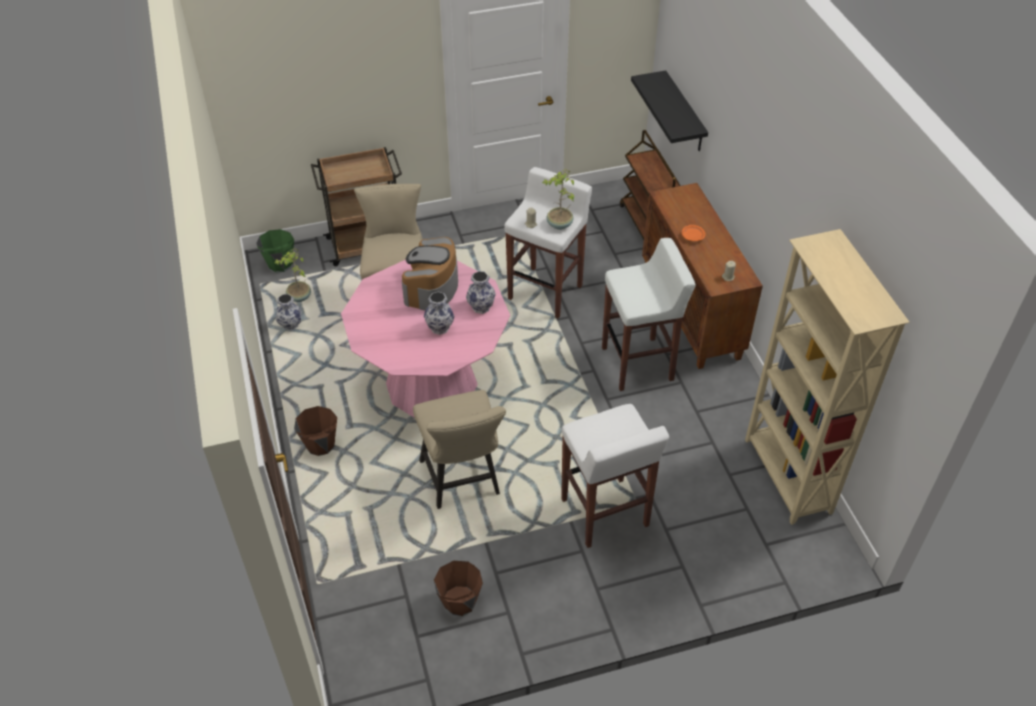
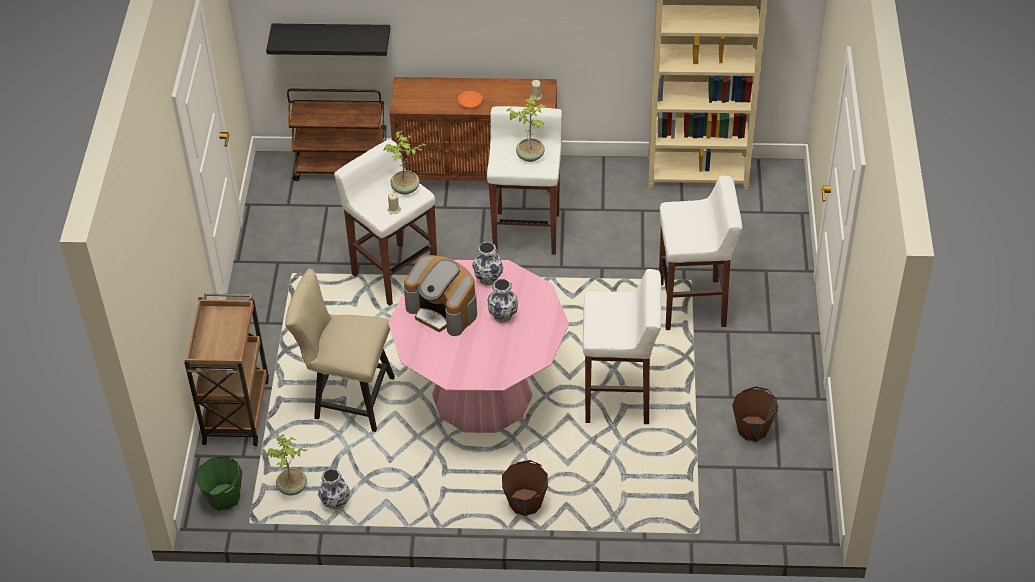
camera: 70 degrees left, 0 degrees up
beige chair [413,390,506,509] -> white stool [583,269,661,424]
none -> potted plant [507,97,545,162]

